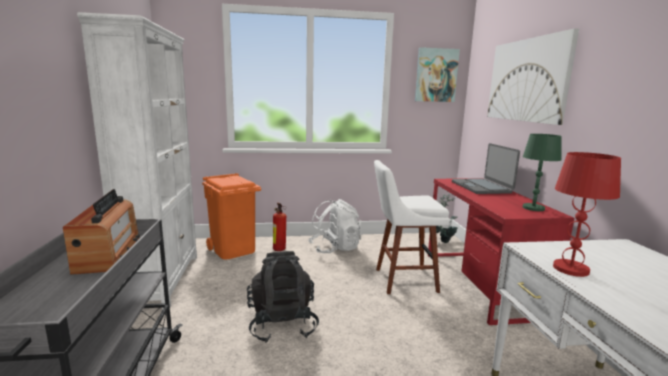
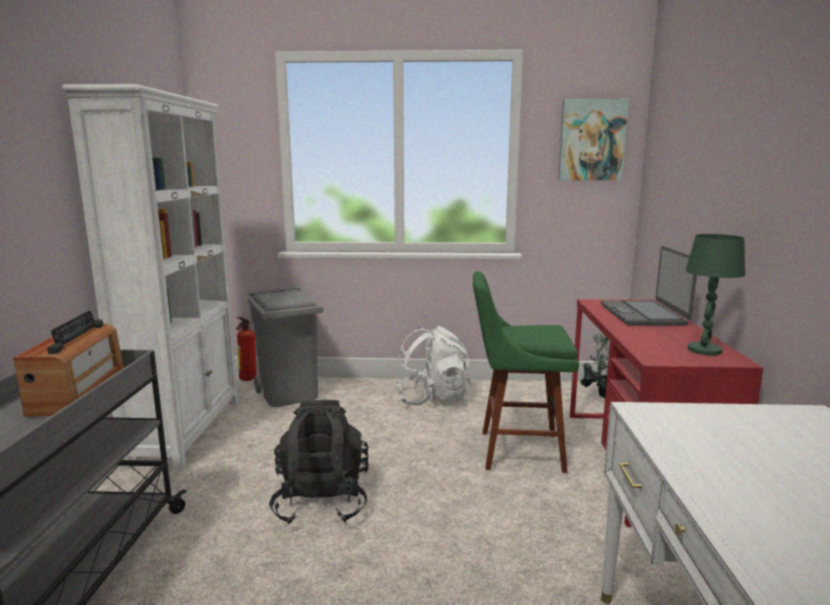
camera: 10 degrees right, 0 degrees up
orange trash can [202,173,261,260] -> grey trash can [248,287,324,407]
fire extinguisher [273,203,286,251] -> fire extinguisher moved to [236,316,257,381]
white stool [374,160,450,294] -> green stool [473,271,579,473]
picture [487,28,579,125] -> none
red table lamp [553,152,621,277] -> none

